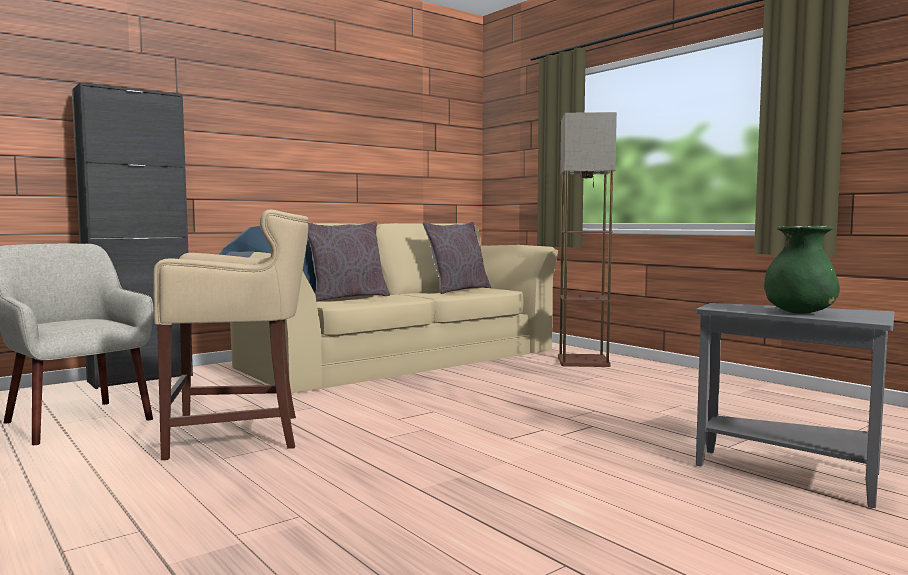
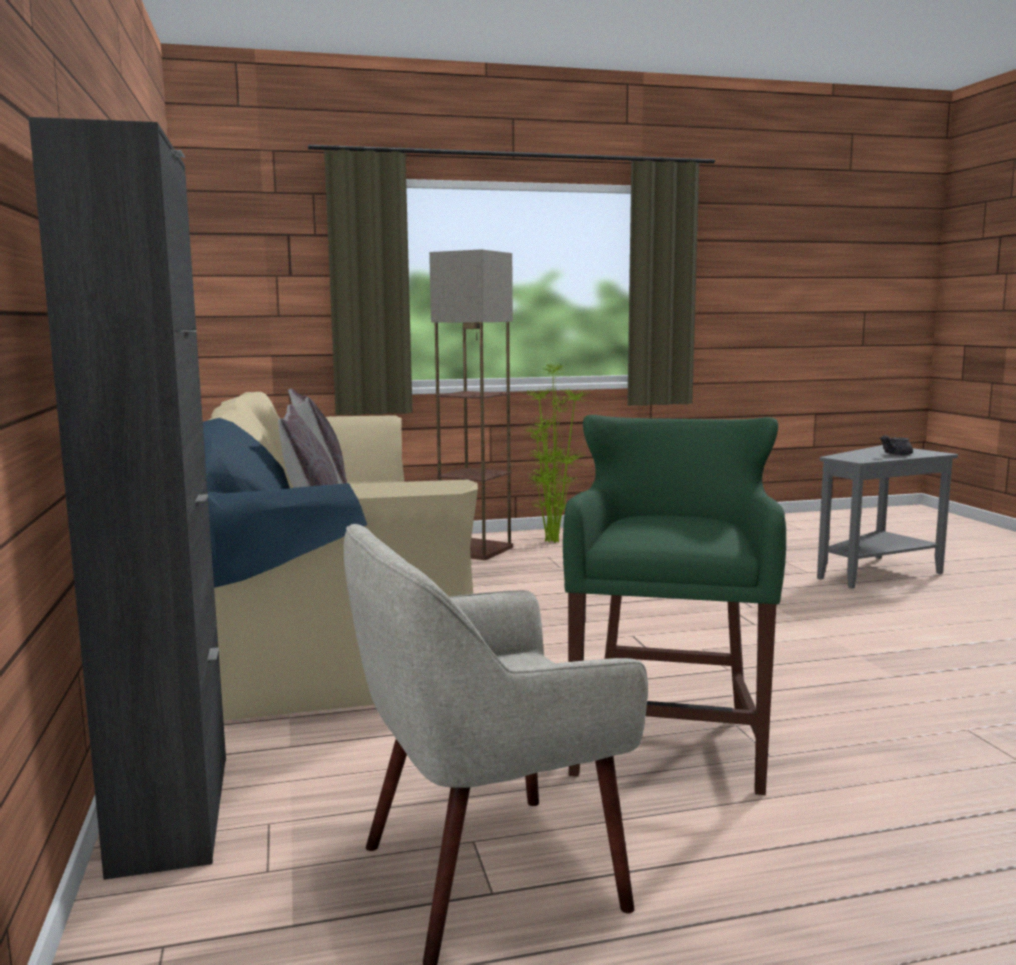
camera: 65 degrees left, 5 degrees up
beige stool [153,210,308,460] -> green stool [563,415,786,795]
green vase [764,225,840,314] -> grey teapot [880,435,913,456]
none -> potted plant [524,363,592,543]

